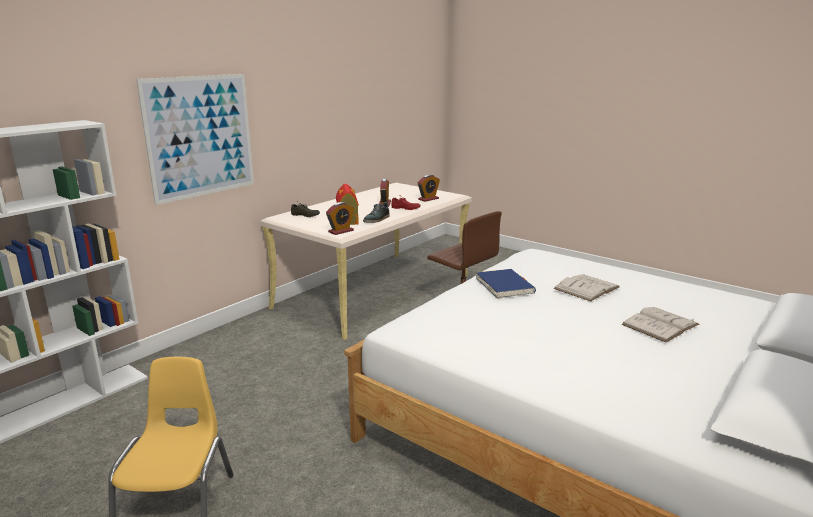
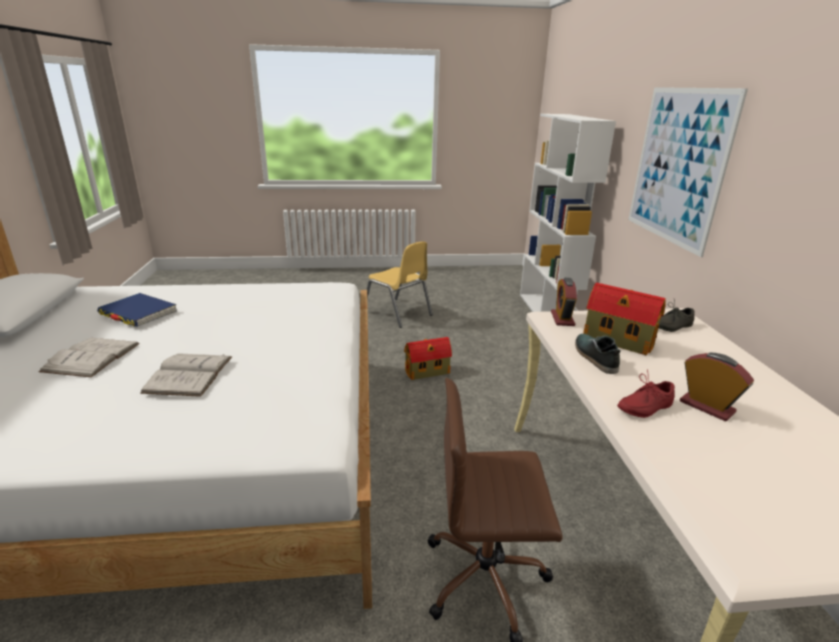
camera: 135 degrees right, 5 degrees up
alarm clock [418,175,440,202] -> none
blue book [476,269,536,299] -> blue book moved to [97,293,177,327]
none -> toy house [404,337,452,380]

